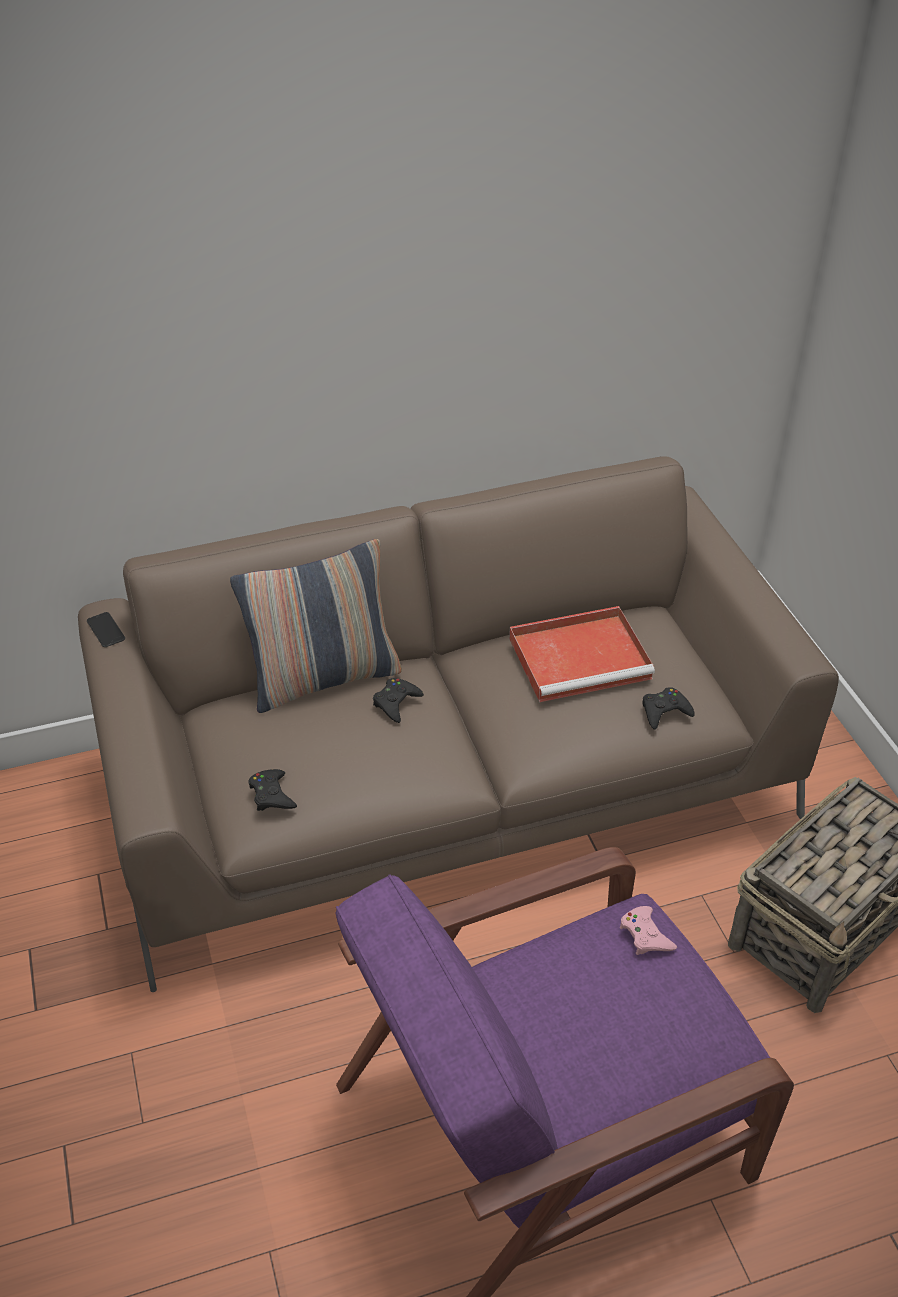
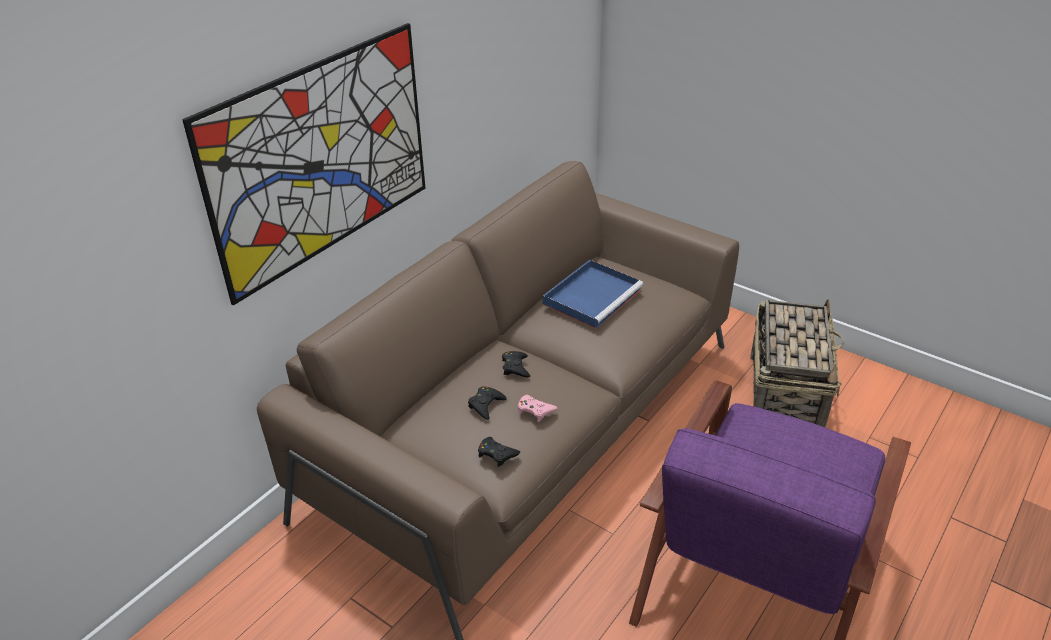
camera: 35 degrees left, 5 degrees down
phone [87,612,125,647] -> none
pillow [230,539,402,713] -> none
red tray [509,606,655,702] -> blue tray [543,260,643,329]
pink game controller [620,906,677,955] -> pink game controller moved to [518,395,557,422]
black game controller [643,687,695,730] -> black game controller moved to [468,386,507,420]
none -> picture [182,23,425,305]

